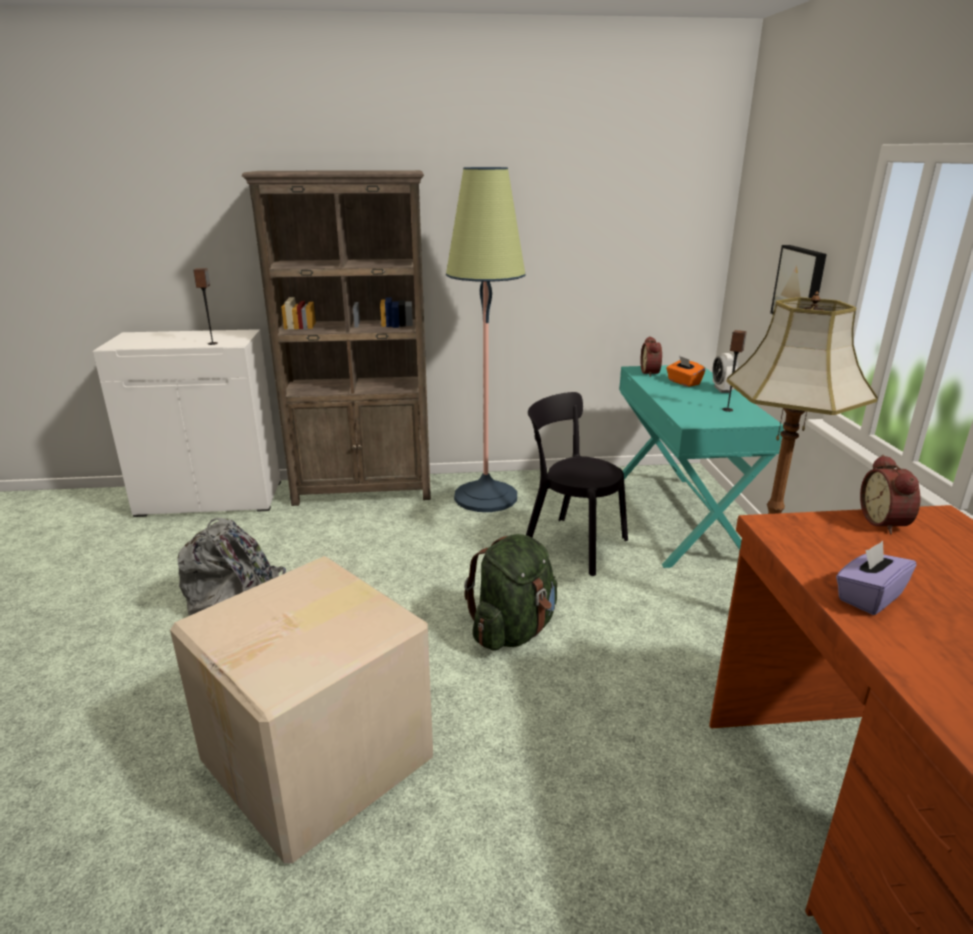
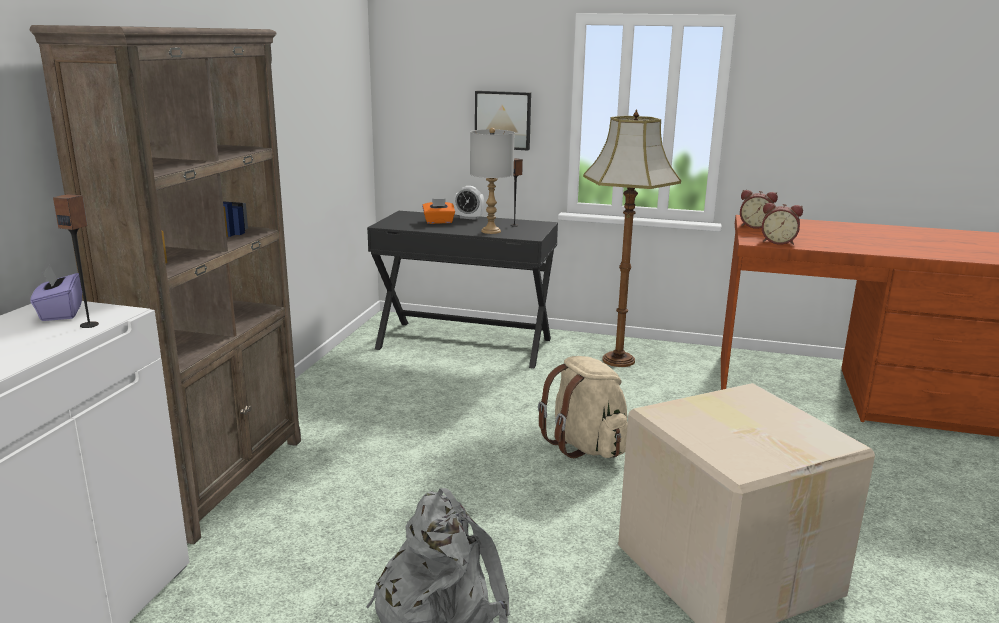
camera: 70 degrees left, 5 degrees down
floor lamp [446,167,526,512] -> none
green backpack [464,534,557,650] -> beige backpack [538,356,628,458]
black chair [526,392,628,576] -> none
turquoise desk [619,364,784,568] -> black desk [367,211,558,368]
alarm clock [640,336,662,377] -> alarm clock moved to [762,203,803,245]
purple tissue box [836,541,916,615] -> purple tissue box moved to [30,265,82,321]
none -> grey table lamp [470,128,515,234]

